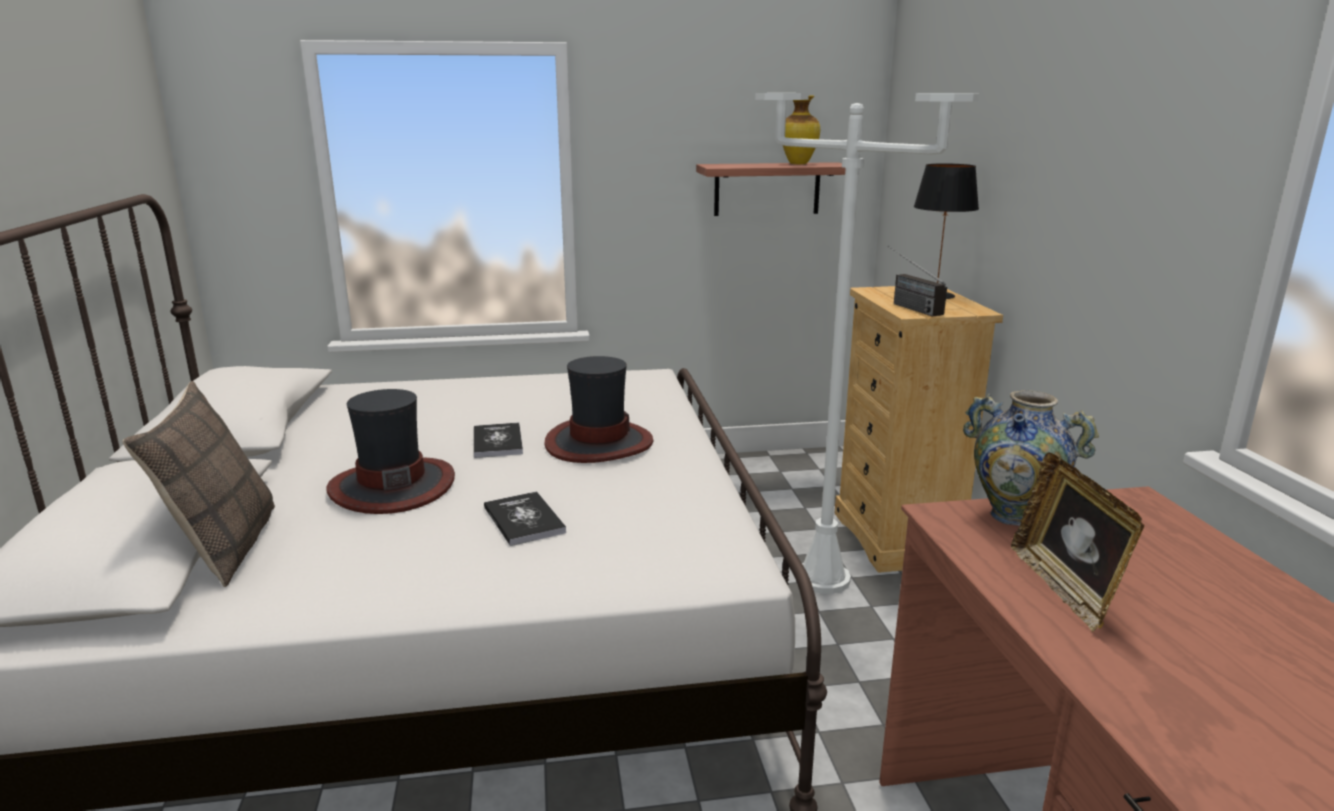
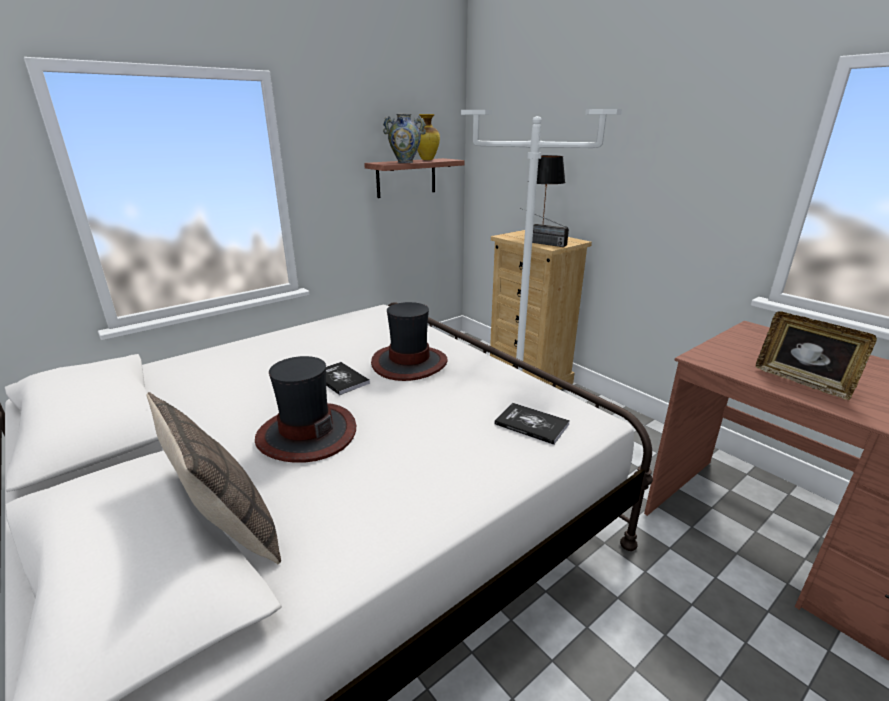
camera: 30 degrees left, 5 degrees up
book [484,491,566,546] -> book moved to [495,403,570,445]
vase [963,390,1099,526] -> vase moved to [383,114,426,163]

